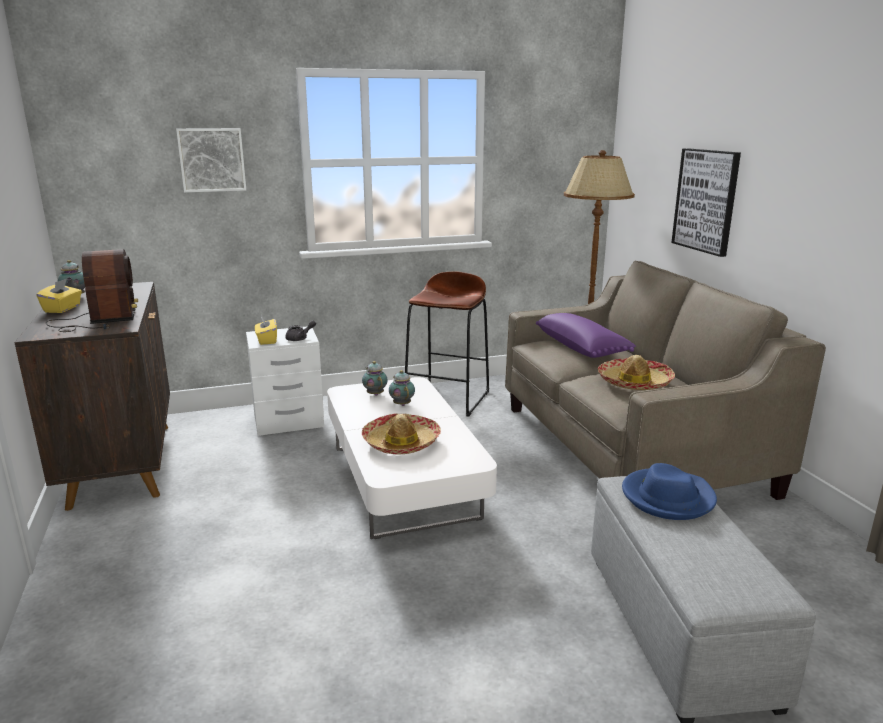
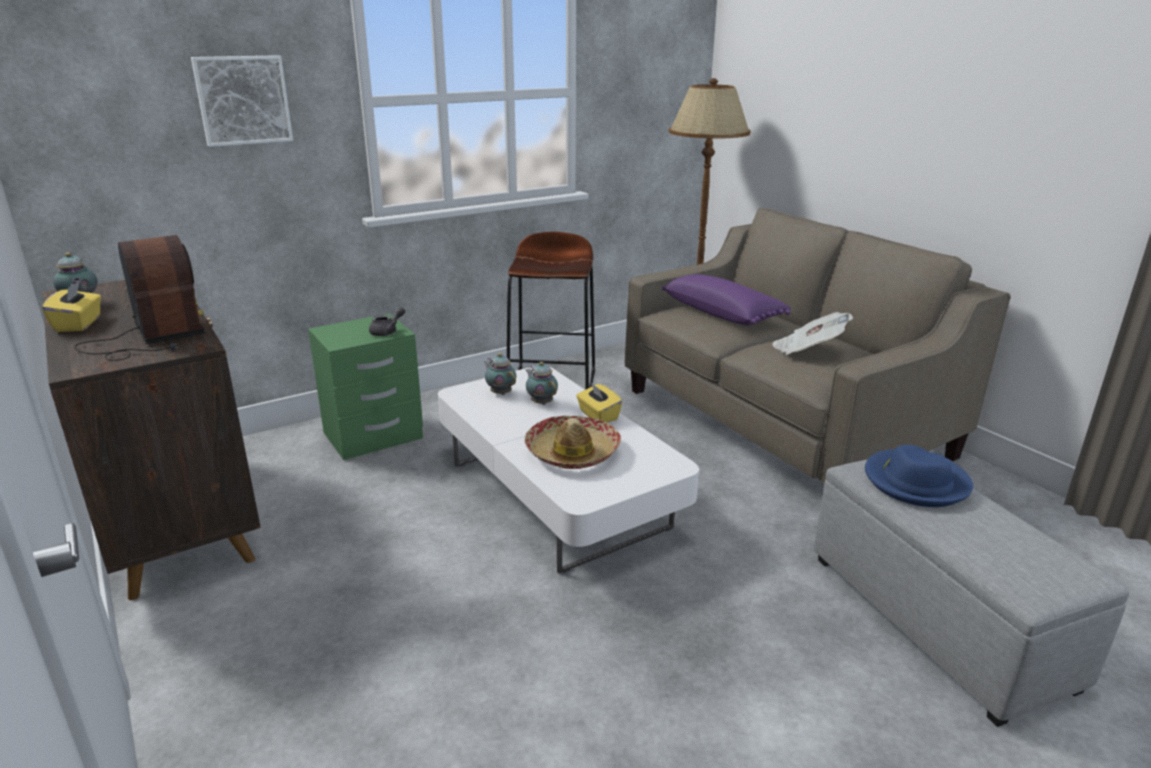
camera: 15 degrees left, 5 degrees up
white nightstand [246,326,324,436] -> green nightstand [308,314,423,460]
yellow tissue box [255,316,277,345] -> yellow tissue box moved to [576,383,622,422]
hat [598,355,675,390] -> newspaper [772,312,853,355]
picture [671,148,741,257] -> none

